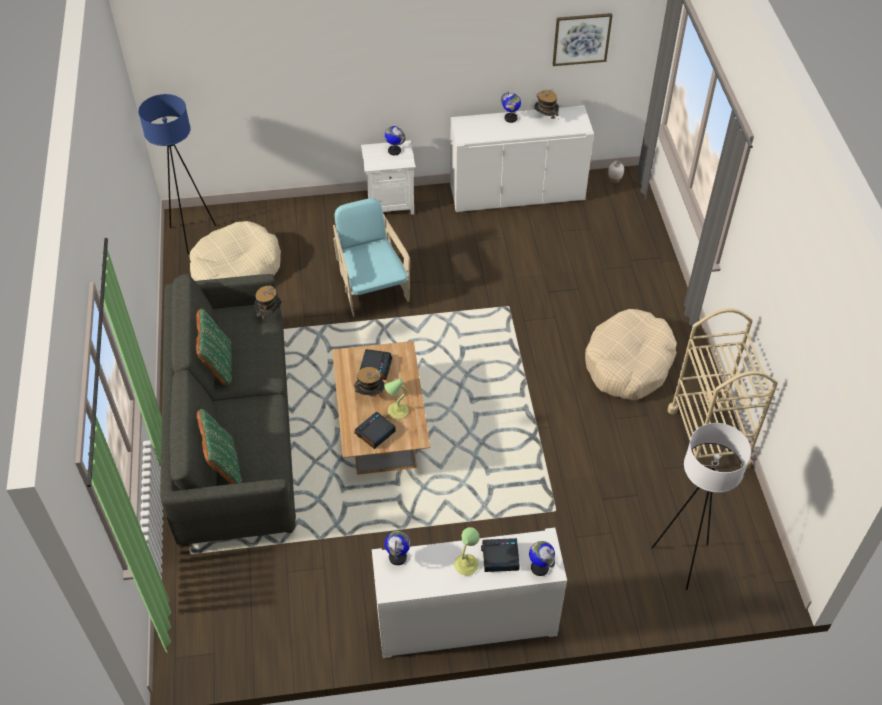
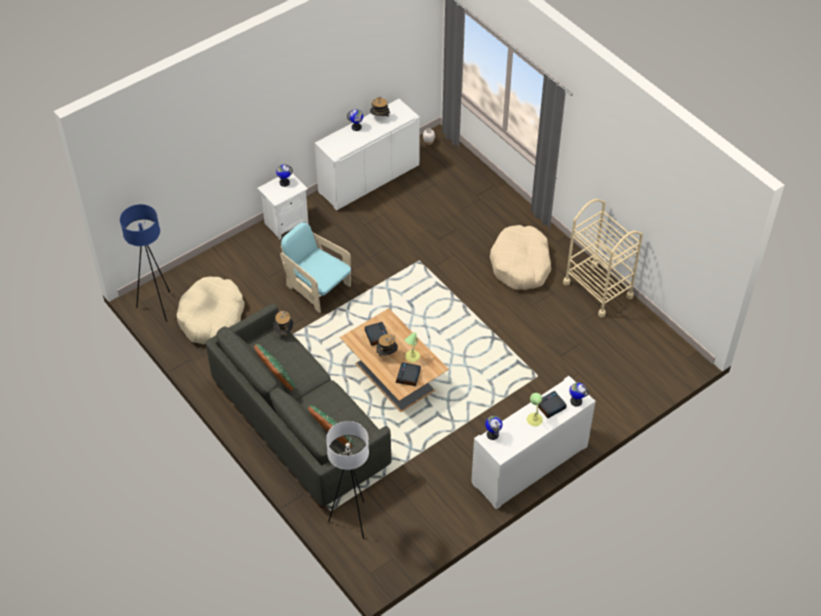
camera: 30 degrees left, 0 degrees up
picture [553,13,613,66] -> none
white floor lamp [652,423,751,590] -> white floor lamp moved to [326,421,369,539]

